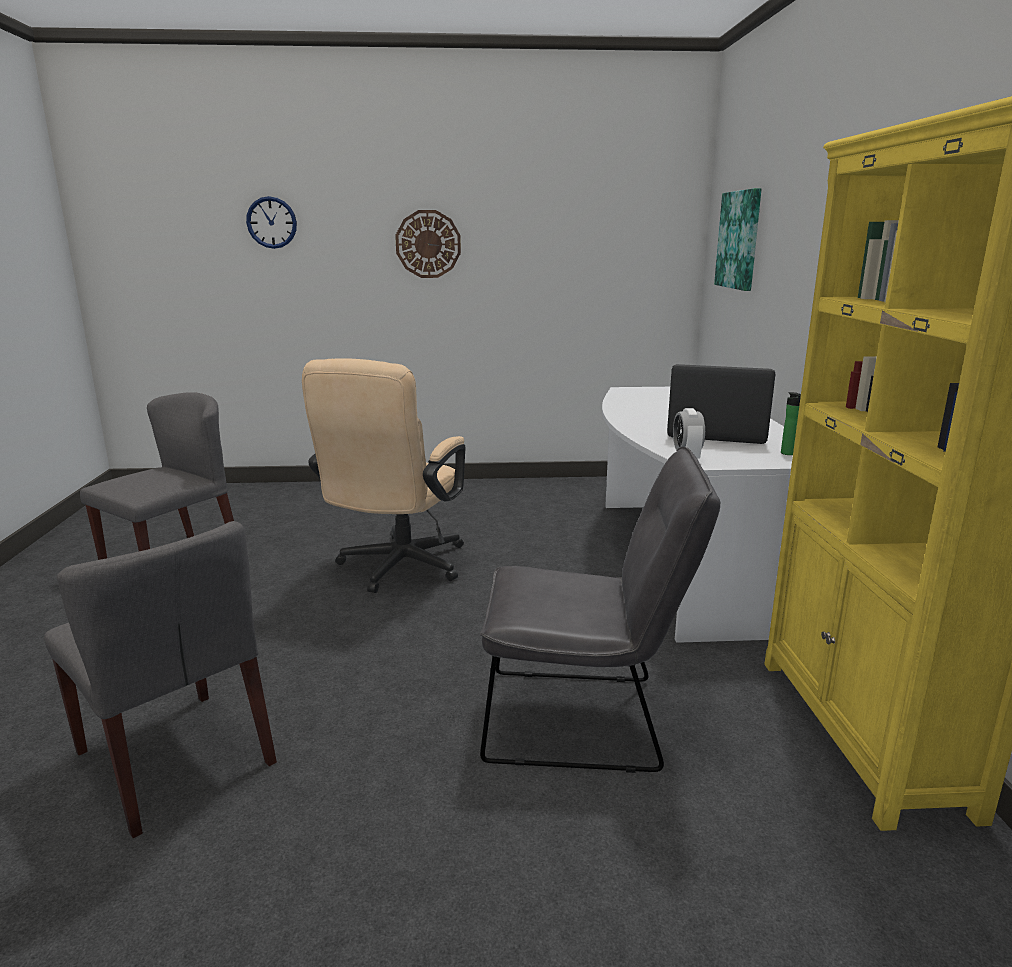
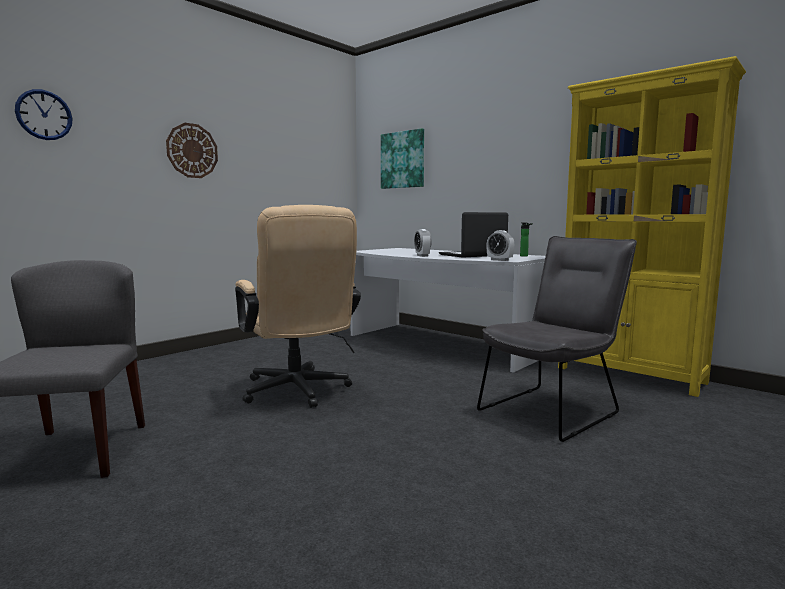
camera: 45 degrees left, 10 degrees down
grey chair [44,521,277,838] -> none
none -> alarm clock [414,229,432,257]

